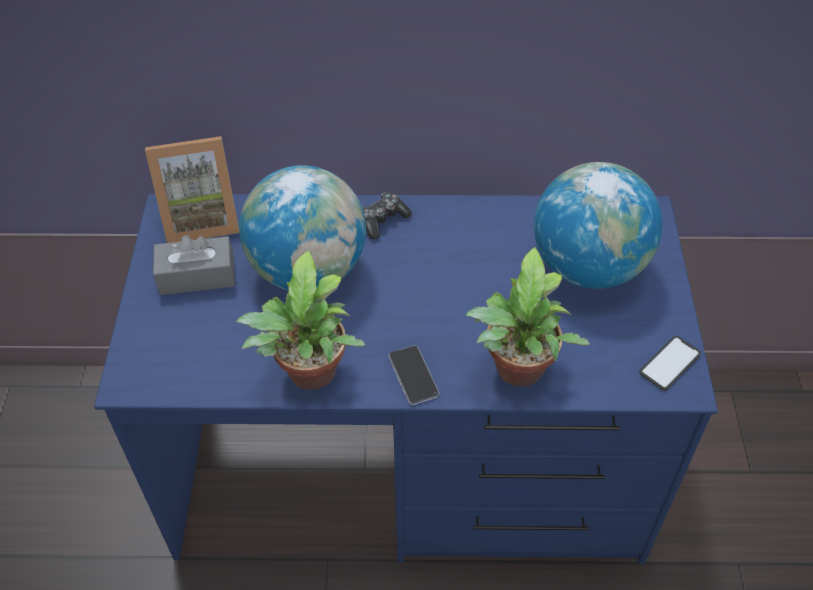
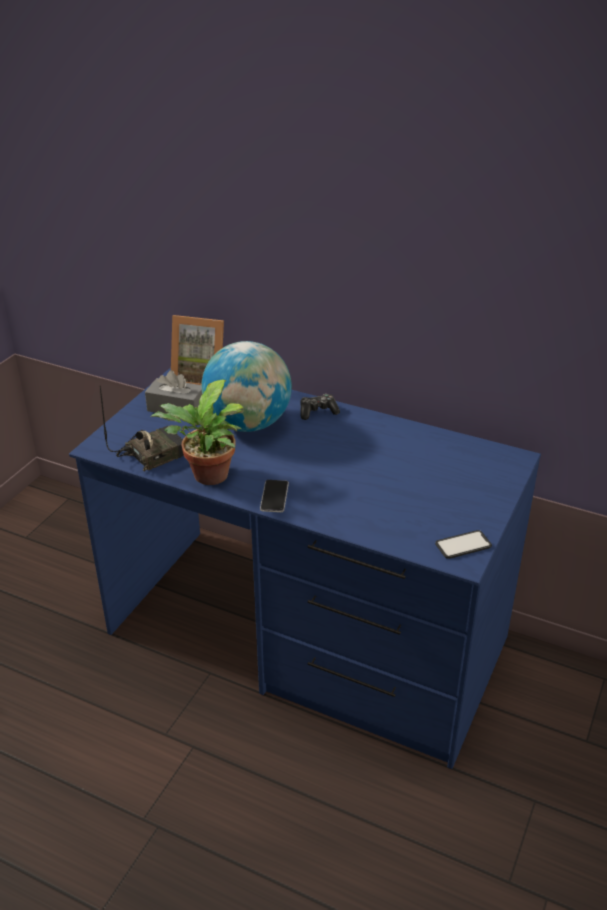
camera: 25 degrees right, 15 degrees down
potted plant [466,247,590,387] -> none
globe [534,162,662,289] -> none
none -> radio [100,385,184,472]

